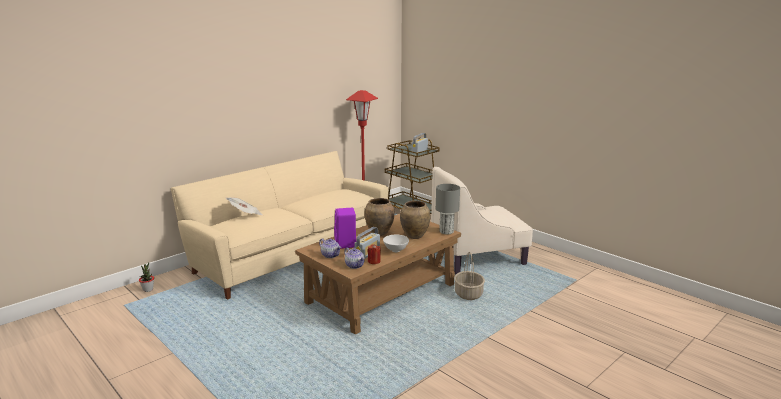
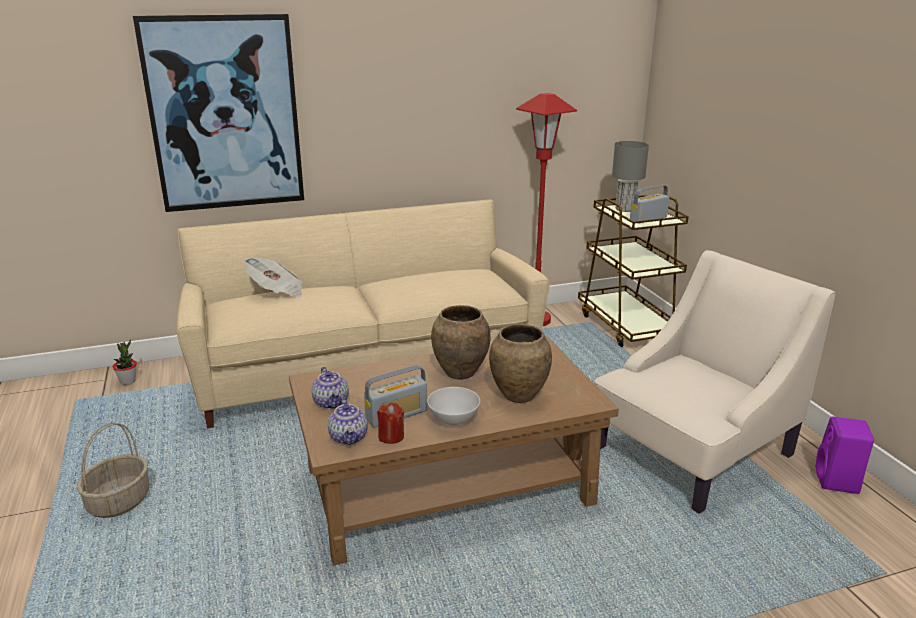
camera: 25 degrees right, 5 degrees up
purple speaker [334,208,356,249] -> purple speaker moved to [816,417,874,494]
beige armchair [431,167,533,274] -> beige armchair turned 135 degrees clockwise [594,250,835,514]
grey table lamp [436,184,460,234] -> grey table lamp moved to [612,141,649,212]
basket [454,252,485,300] -> basket moved to [77,423,149,518]
none -> picture [133,14,304,212]

